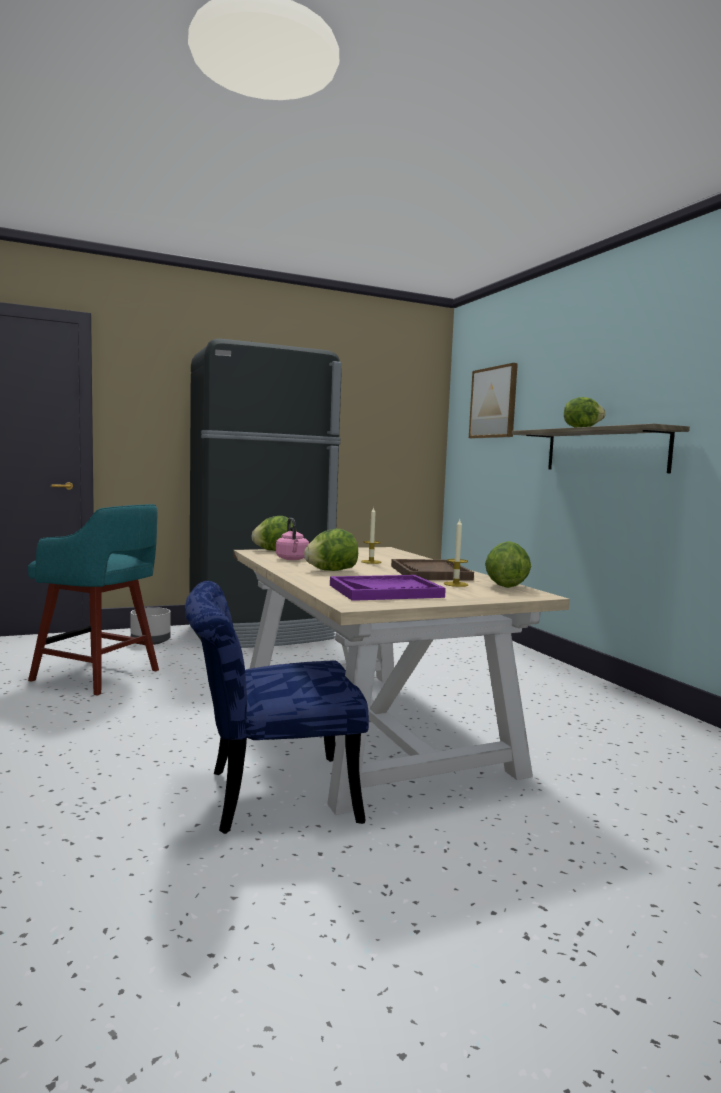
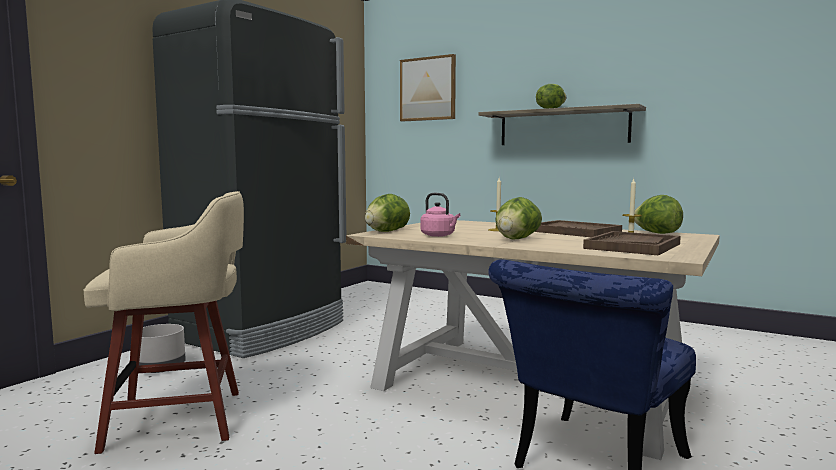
camera: 35 degrees left, 0 degrees up
turquoise stool [28,504,159,696] -> beige stool [84,191,244,454]
purple tray [330,575,446,601] -> brown tray [583,231,681,256]

